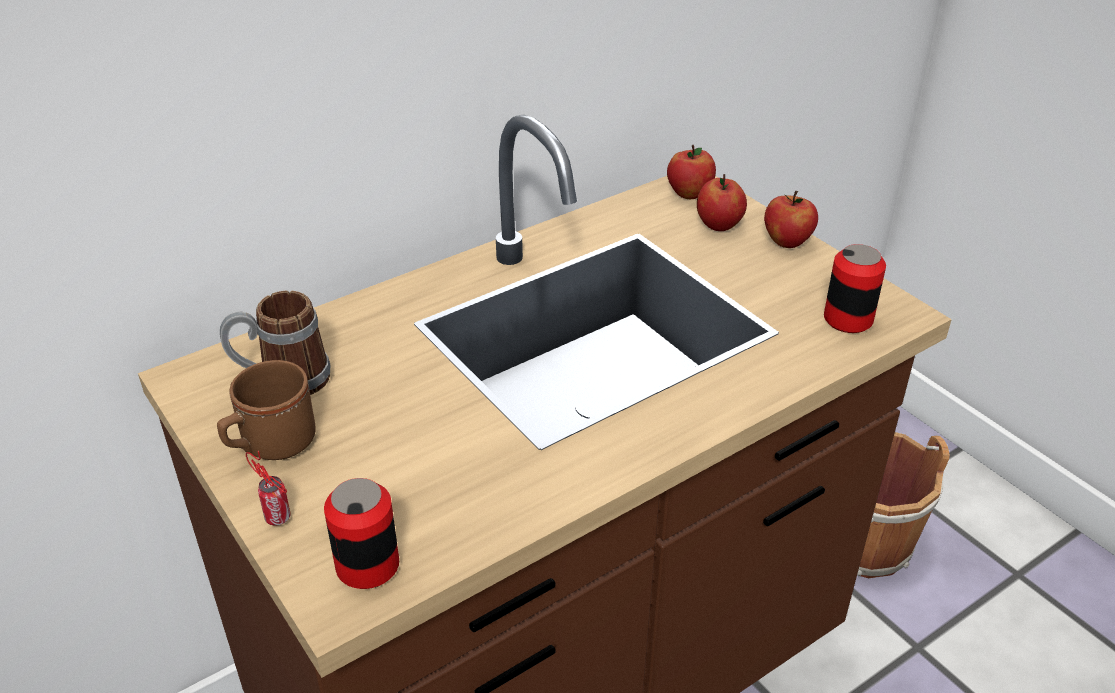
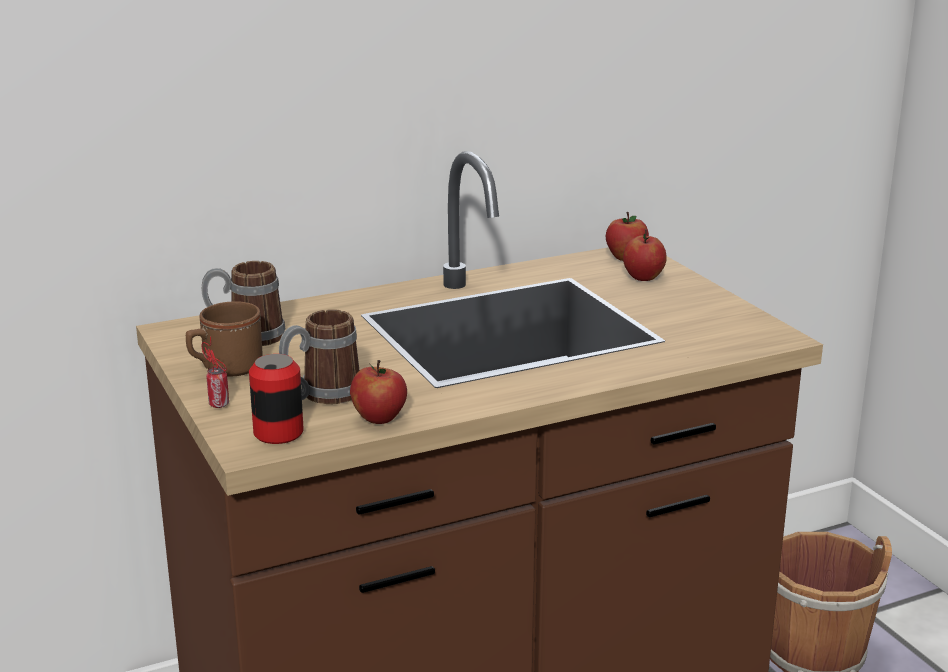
camera: 10 degrees right, 15 degrees down
apple [764,191,818,248] -> apple moved to [350,360,407,424]
can [824,244,886,333] -> none
none -> mug [279,309,360,404]

